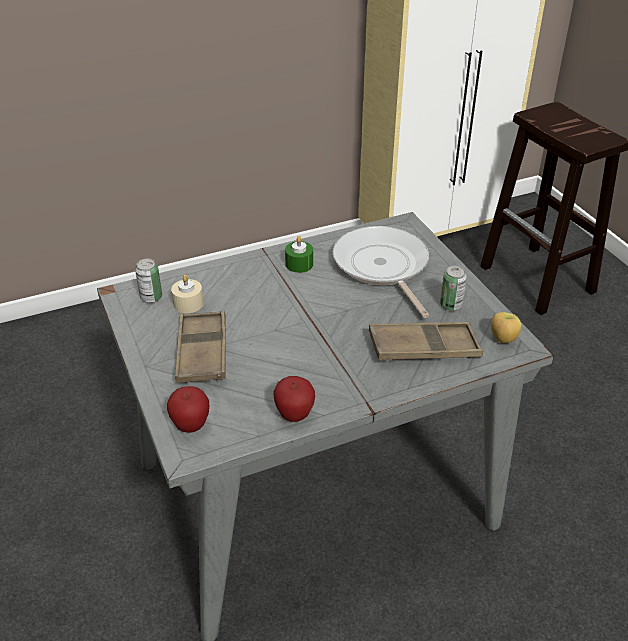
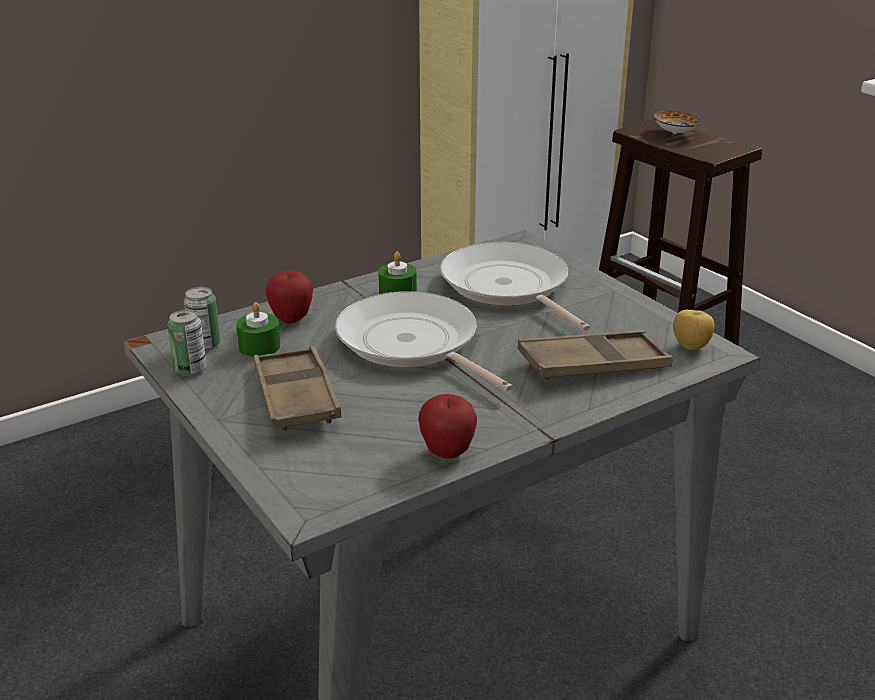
camera: 10 degrees left, 10 degrees down
apple [167,386,209,433] -> apple moved to [266,271,313,323]
beige candle [171,275,203,313] -> green candle [236,302,281,357]
can [440,266,467,311] -> can moved to [168,310,207,376]
none -> frying pan [335,291,513,391]
none -> bowl [652,110,702,134]

